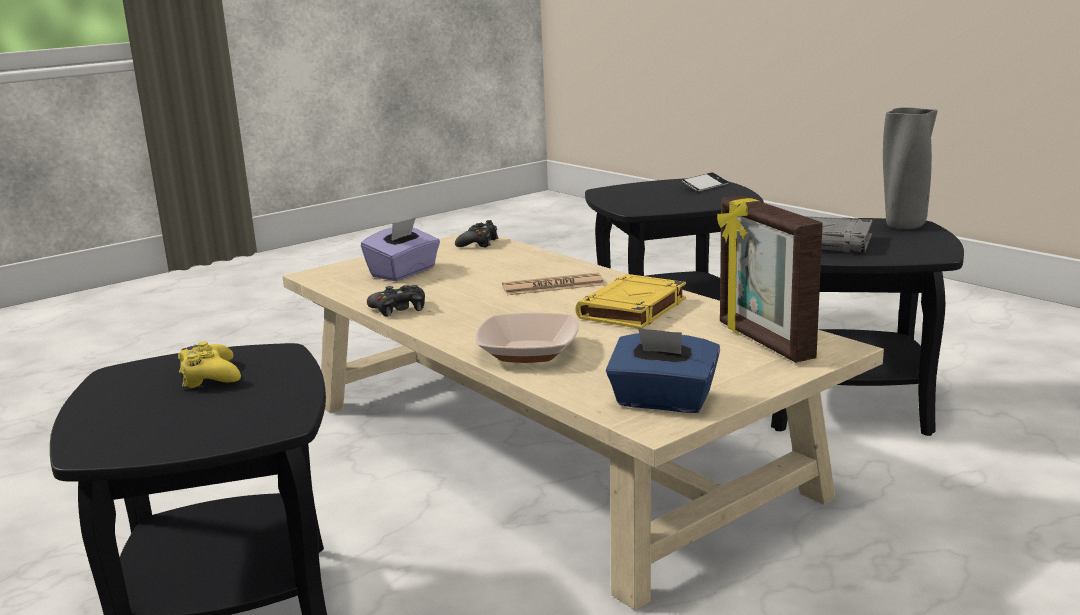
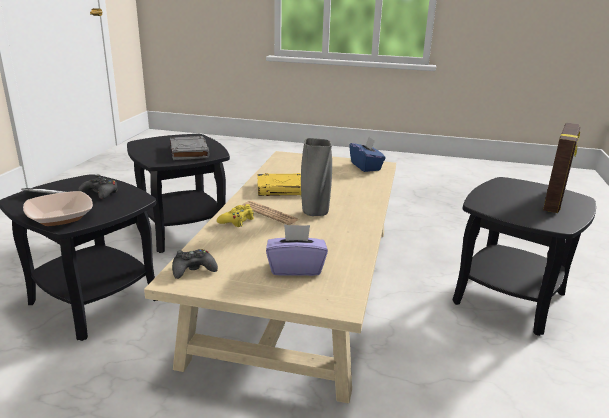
camera: 130 degrees left, 5 degrees up
yellow game controller [178,342,241,388] -> yellow game controller moved to [217,204,254,227]
black game controller [367,285,425,317] -> black game controller moved to [78,175,118,199]
bowl [475,312,578,363] -> bowl moved to [23,191,93,226]
picture frame [717,195,823,363] -> picture frame moved to [543,123,580,213]
grey vase [883,108,938,229] -> grey vase moved to [301,138,332,216]

